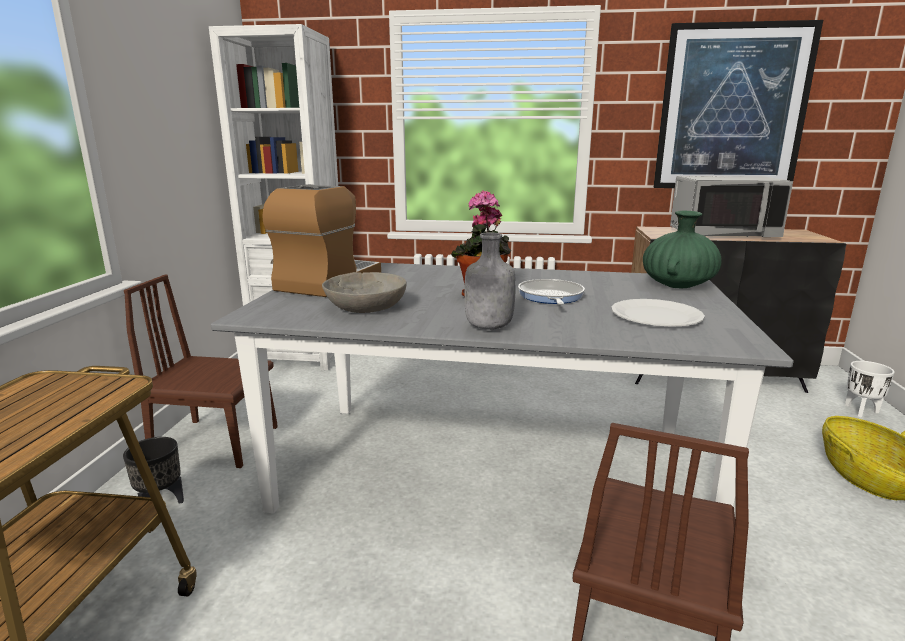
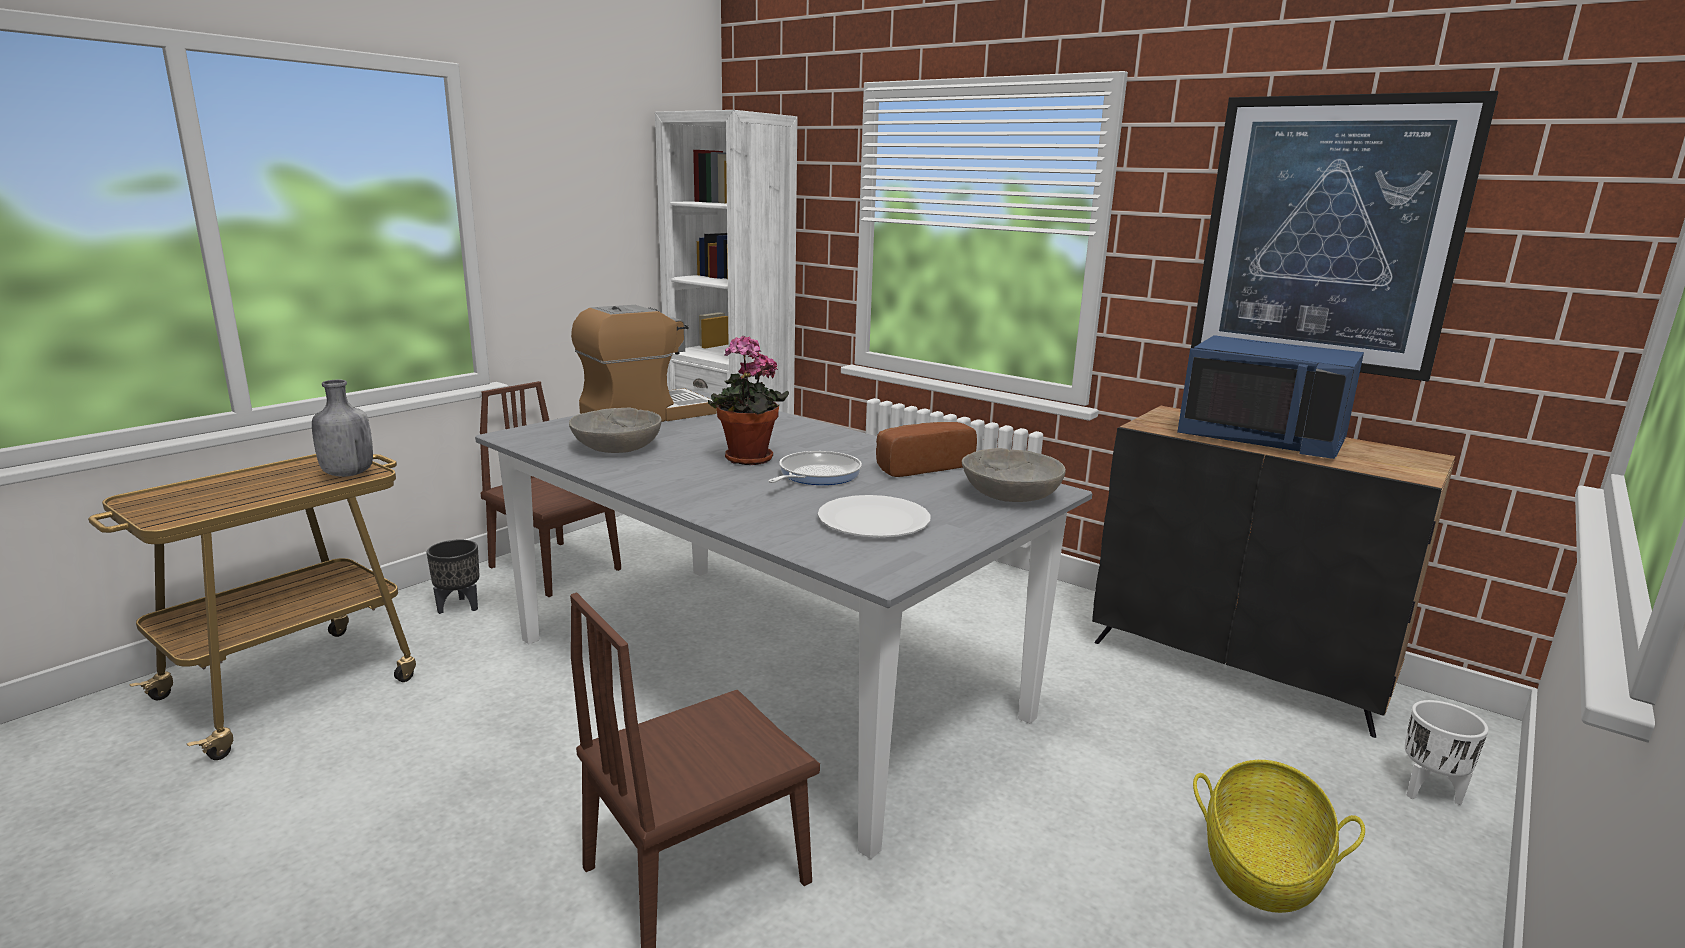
camera: 30 degrees right, 0 degrees up
grey bottle [464,232,516,330] -> grey bottle moved to [312,380,373,477]
green vase [643,211,722,288] -> grey bowl [962,448,1066,502]
grey microwave [670,176,793,237] -> blue microwave [1177,335,1364,459]
none -> bread [876,422,977,477]

